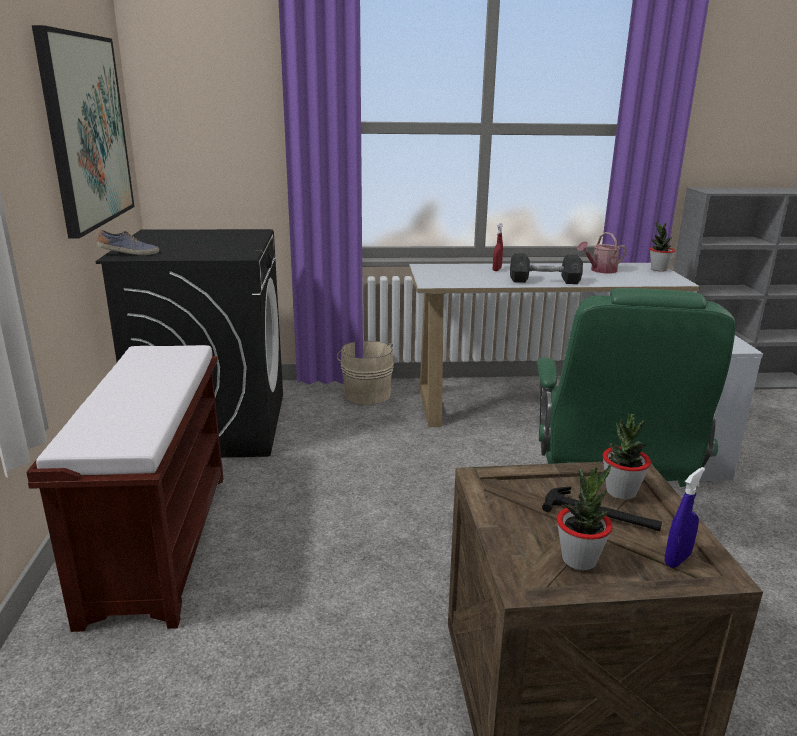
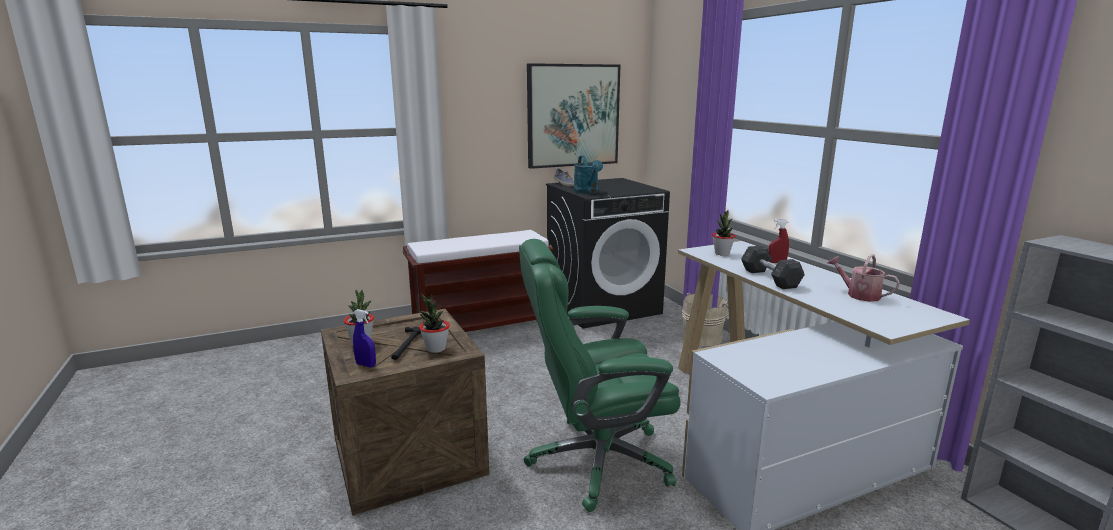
camera: 70 degrees right, 5 degrees down
potted plant [650,222,675,272] -> potted plant moved to [712,210,735,256]
none -> turquoise watering can [574,156,603,194]

